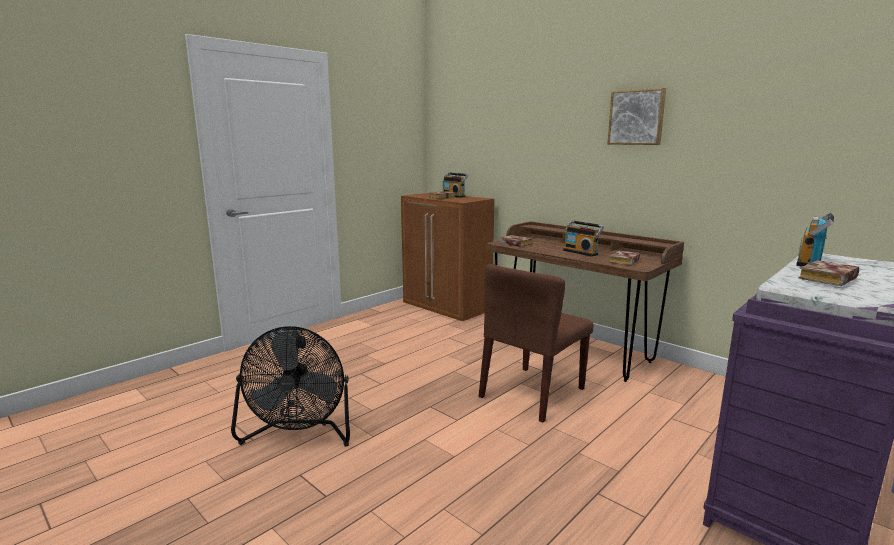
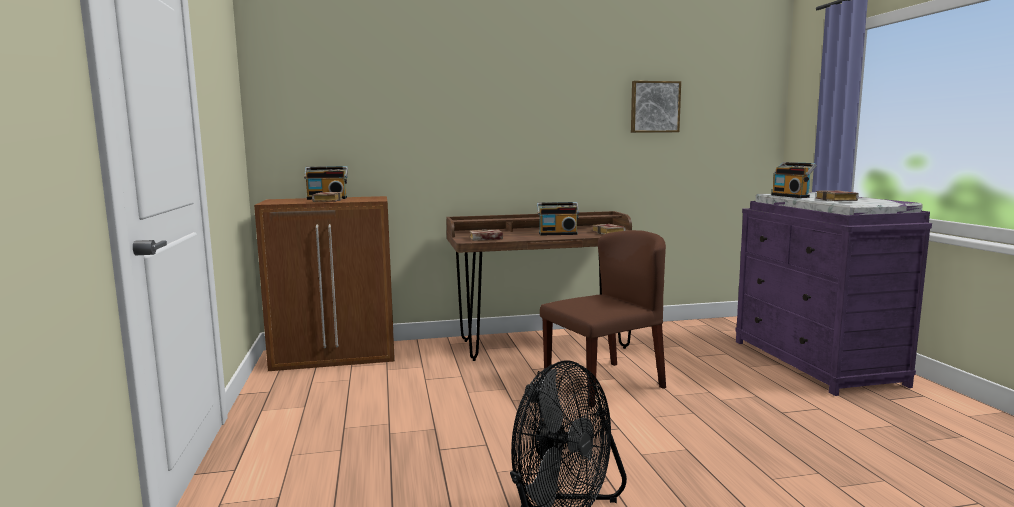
camera: 55 degrees left, 5 degrees down
brown chair [478,264,594,423] -> brown chair turned 105 degrees counterclockwise [540,230,666,407]
picture [607,88,666,145] -> picture moved to [631,81,681,133]

